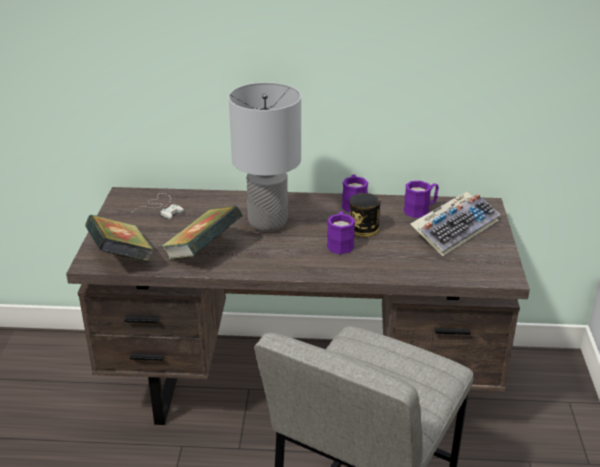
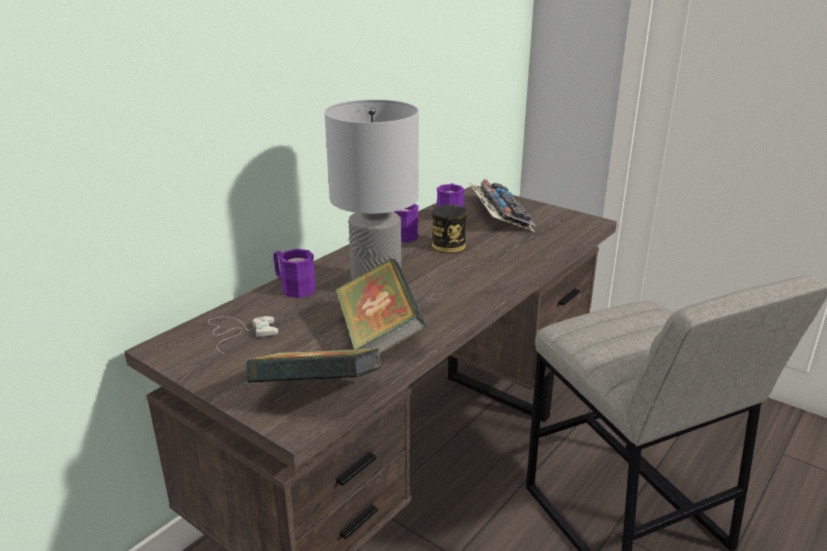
camera: 55 degrees left, 5 degrees down
purple mug [327,211,355,254] -> purple mug moved to [273,249,316,298]

